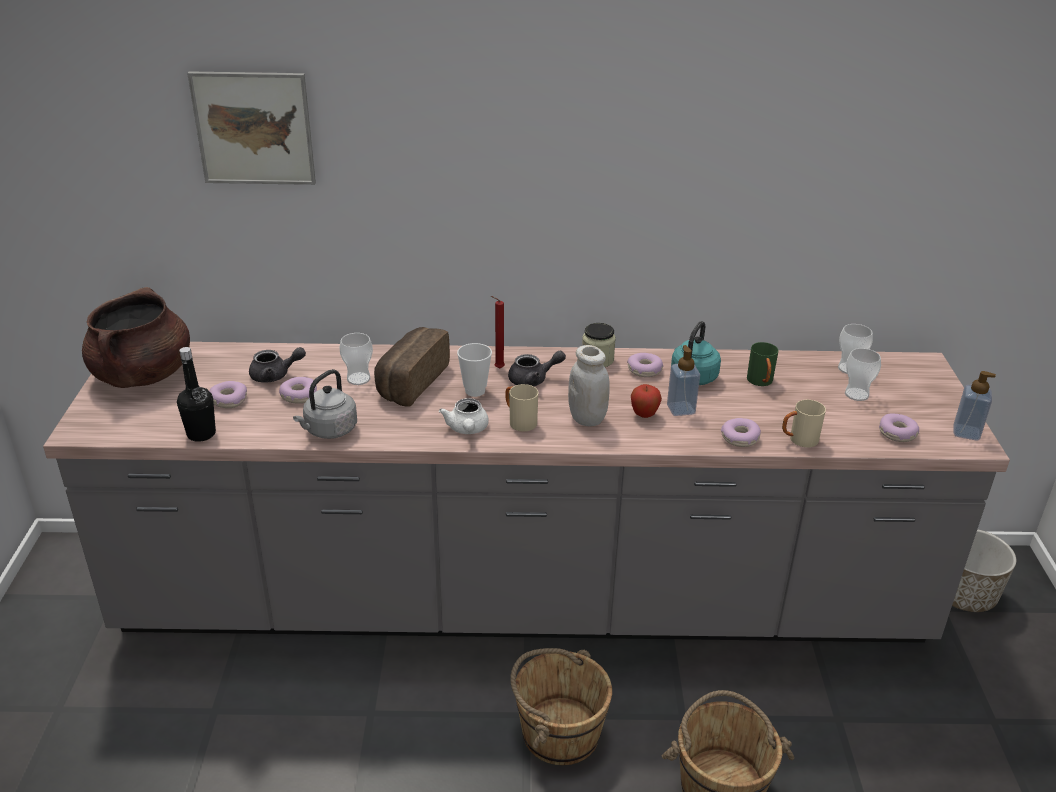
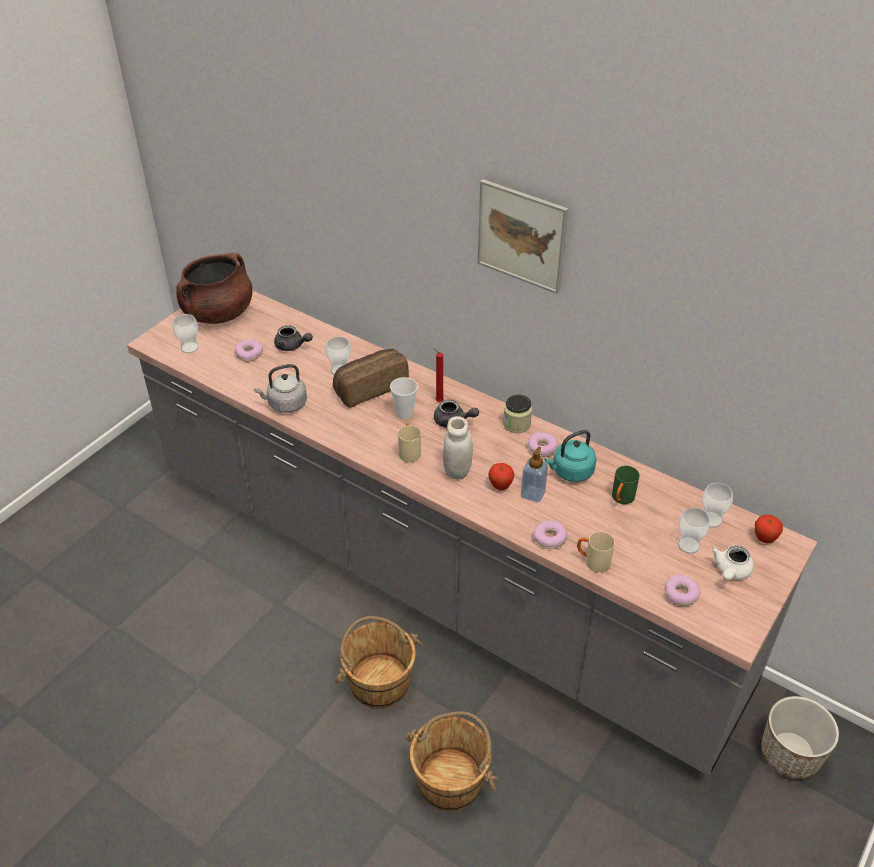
camera: 35 degrees right, 10 degrees up
black bottle [177,347,216,442] -> none
picture [187,71,316,185] -> picture moved to [478,179,568,294]
donut [279,377,317,404] -> none
white teapot [439,398,489,434] -> white teapot moved to [711,545,754,580]
soap dispenser [954,371,996,441] -> none
none -> cup [173,314,199,353]
none -> apple [754,515,783,543]

